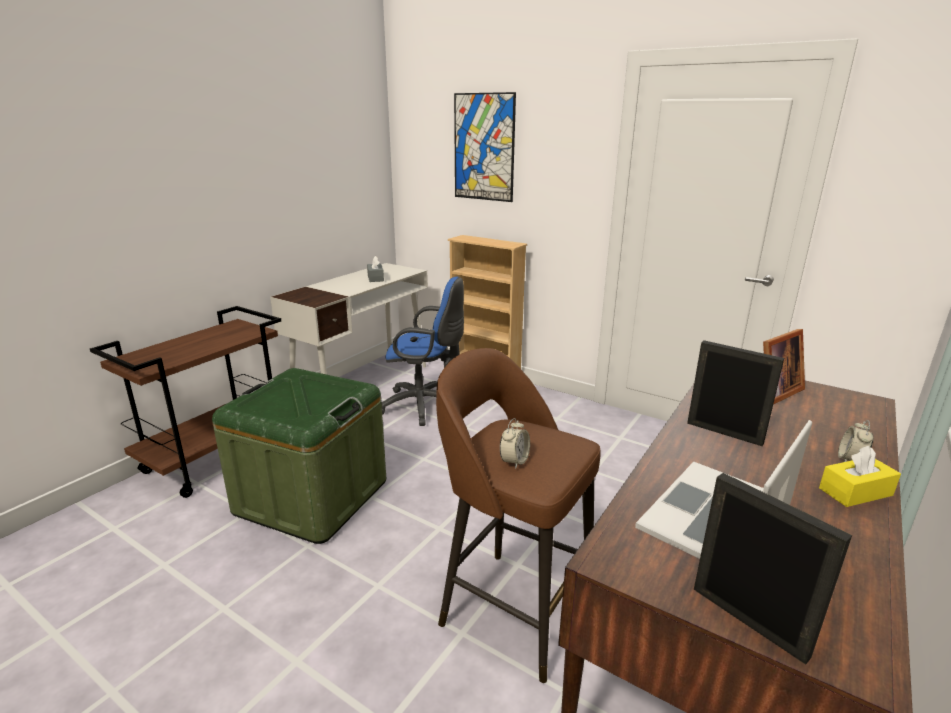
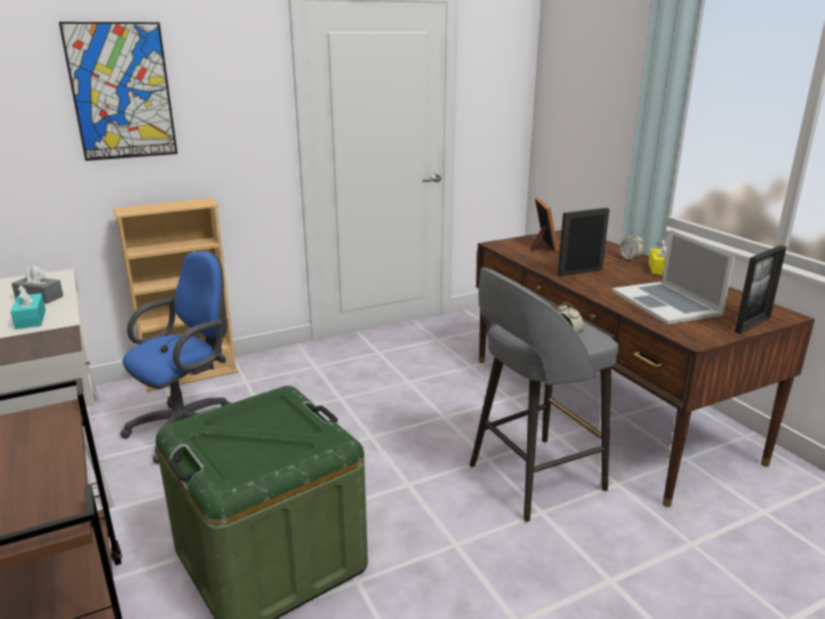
camera: 60 degrees left, 0 degrees up
brown stool [436,348,601,683] -> grey stool [469,268,618,522]
picture frame [694,473,852,665] -> picture frame turned 150 degrees clockwise [735,245,787,334]
none -> turquoise tissue box [11,285,46,329]

